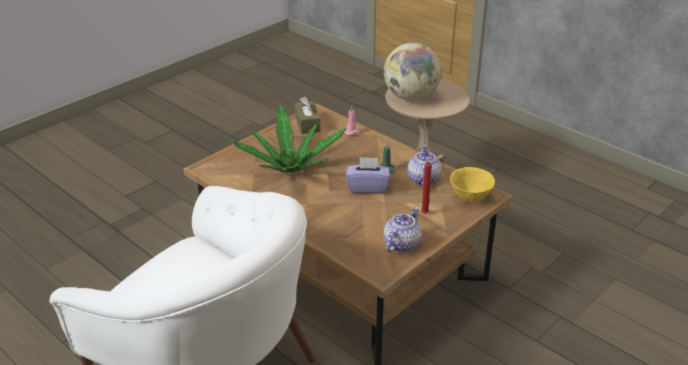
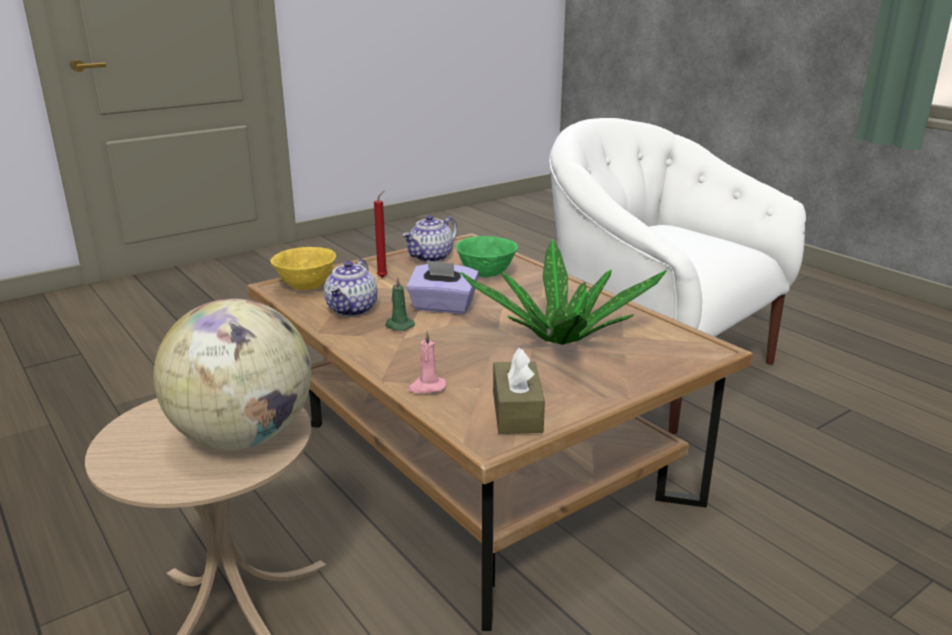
camera: 170 degrees left, 10 degrees down
none -> green bowl [456,236,518,277]

